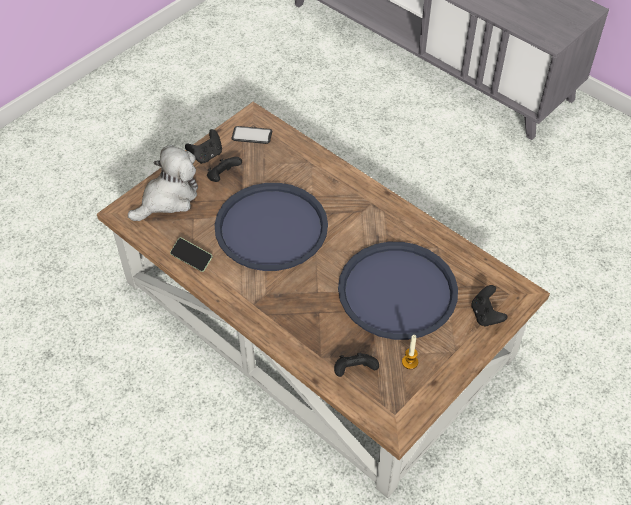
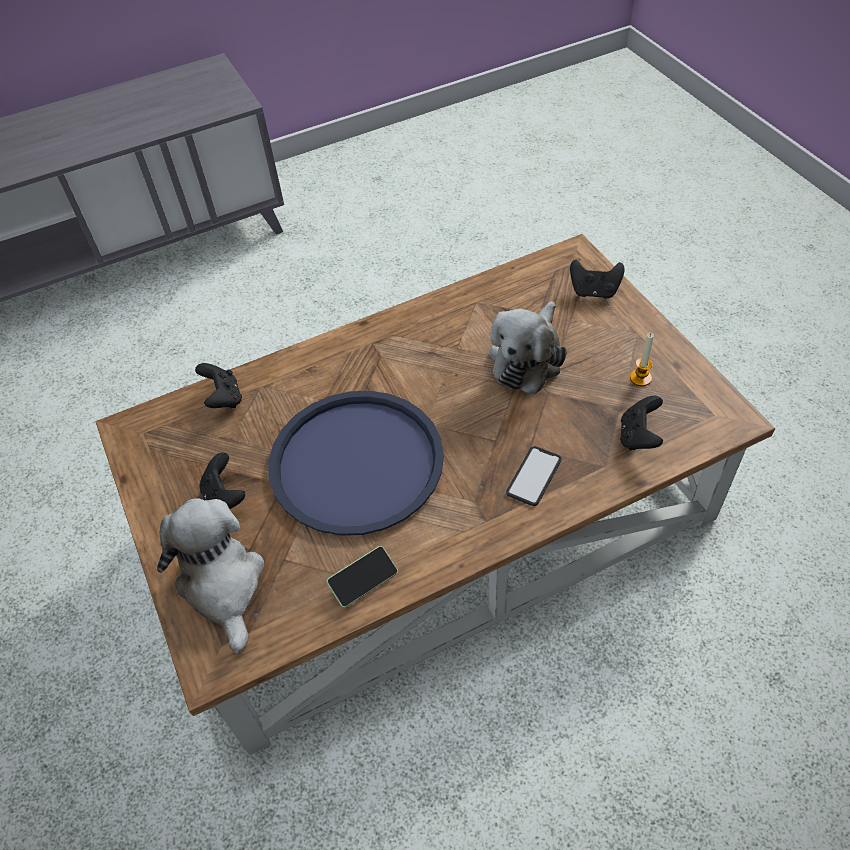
camera: 65 degrees left, 0 degrees up
black game controller [185,129,222,164] -> black game controller moved to [195,363,242,408]
phone [232,126,272,144] -> phone moved to [506,446,561,506]
blue tray [338,242,458,340] -> plush toy [489,301,567,394]

